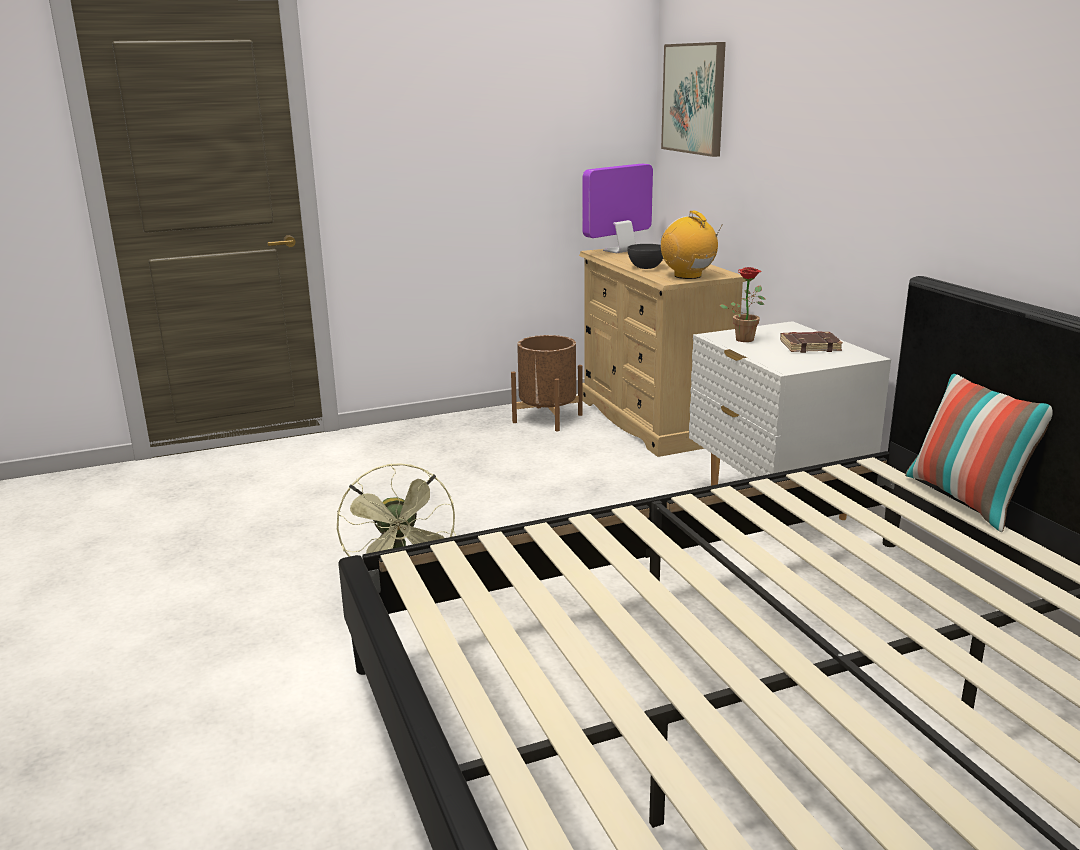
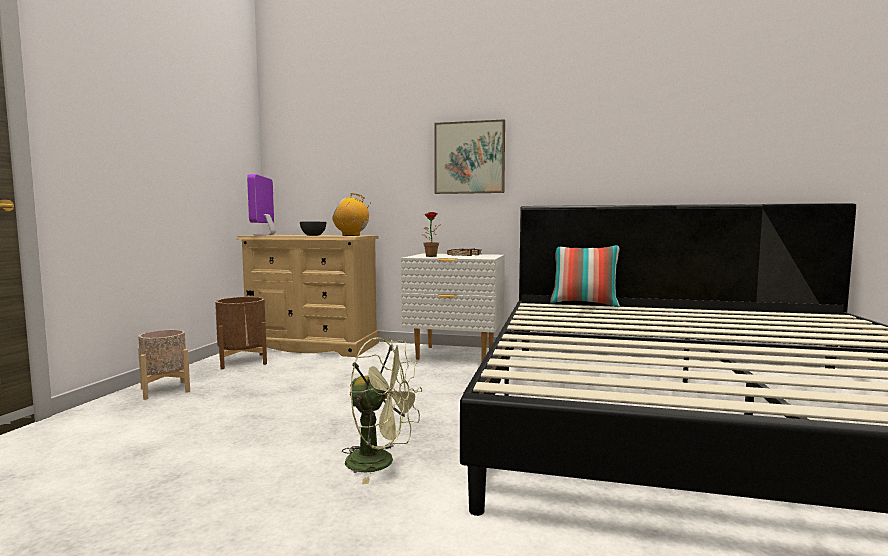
camera: 55 degrees left, 15 degrees down
picture [661,42,726,157] -> picture moved to [434,119,505,194]
none -> beige planter [138,330,190,400]

